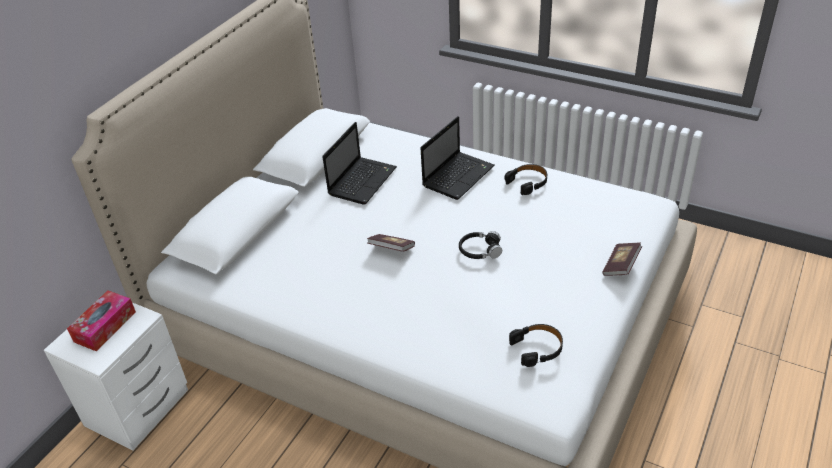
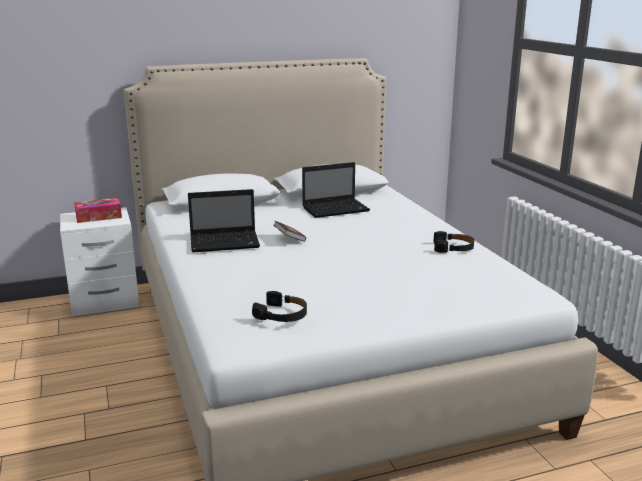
camera: 40 degrees right, 20 degrees down
laptop [420,116,494,200] -> laptop moved to [188,189,260,252]
black headphones [459,231,502,259] -> none
book [602,243,642,276] -> none

